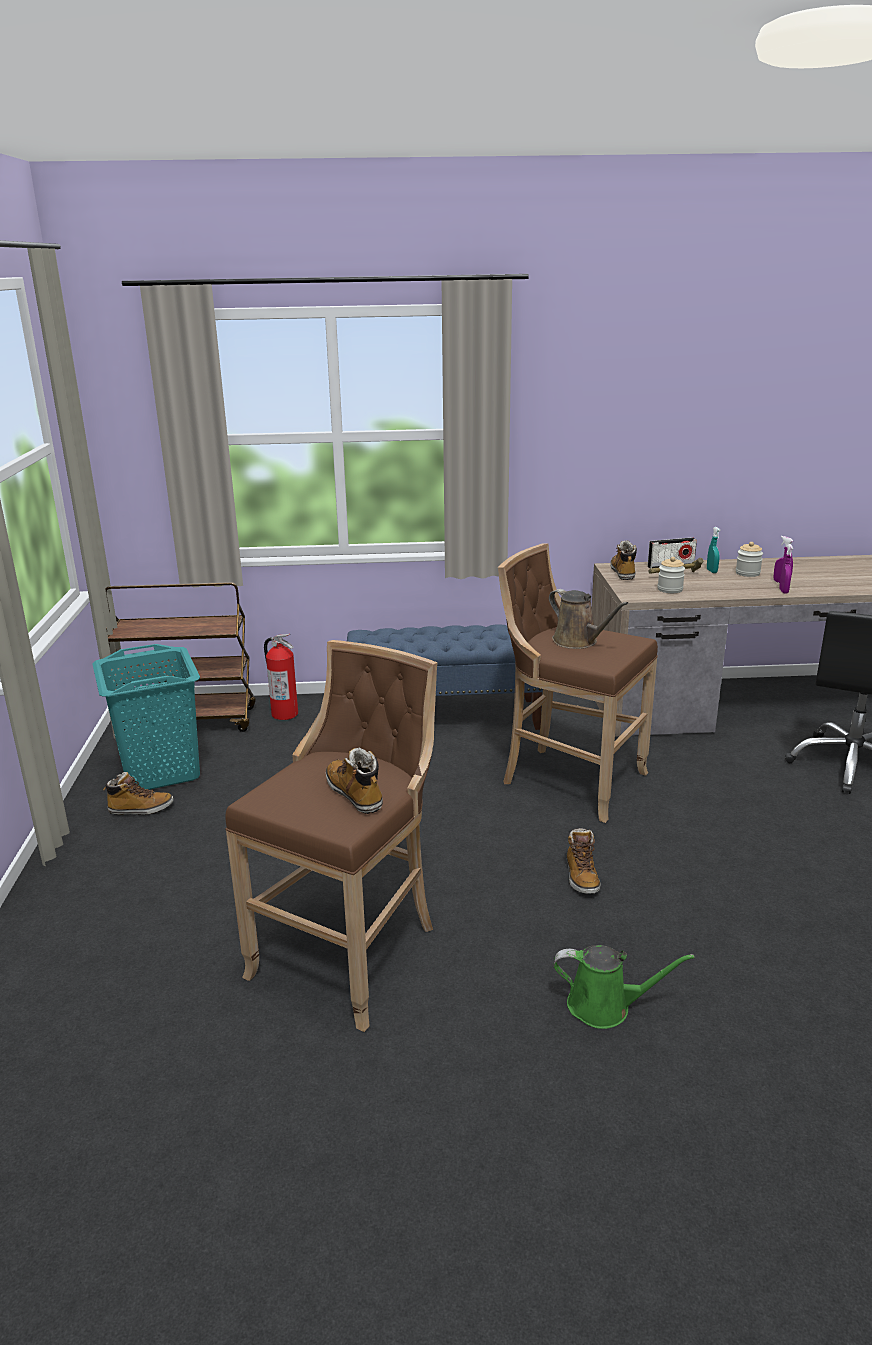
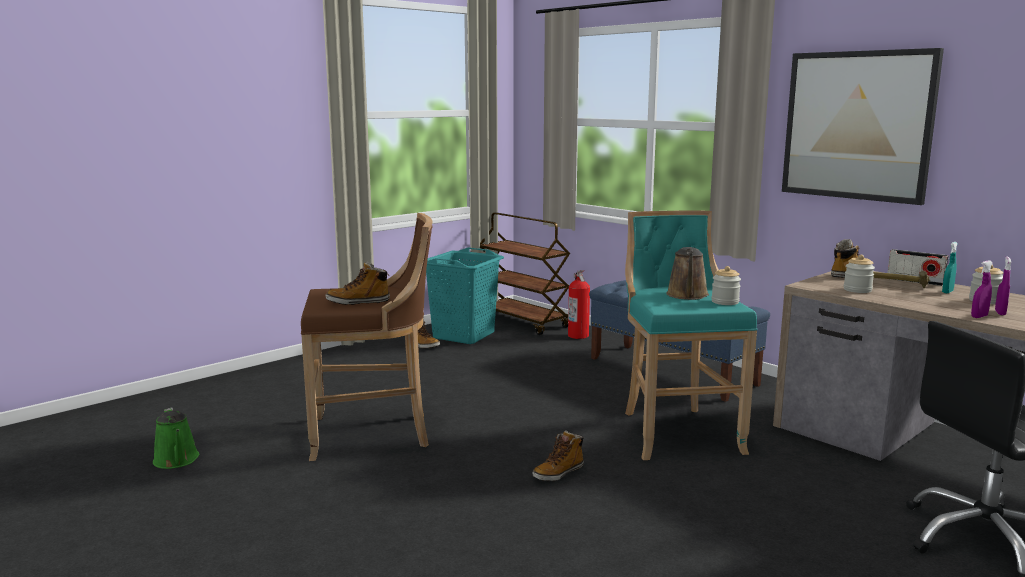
camera: 50 degrees right, 10 degrees down
boot [326,747,383,814] -> boot turned 120 degrees counterclockwise [326,261,390,305]
brown stool [498,543,658,823] -> turquoise stool [625,210,758,460]
green watering can [553,945,695,1029] -> green watering can moved to [153,408,199,469]
none -> jar [711,266,741,305]
none -> picture [782,48,944,205]

